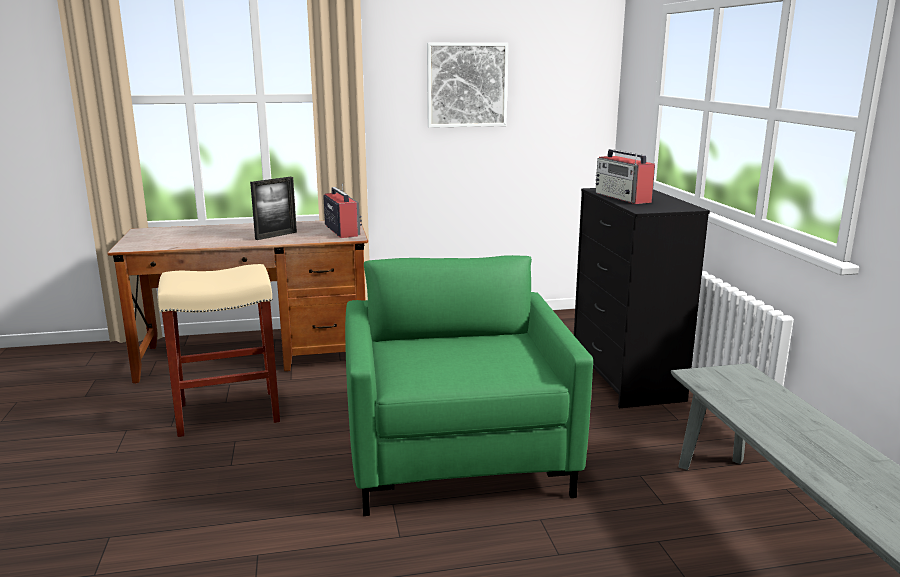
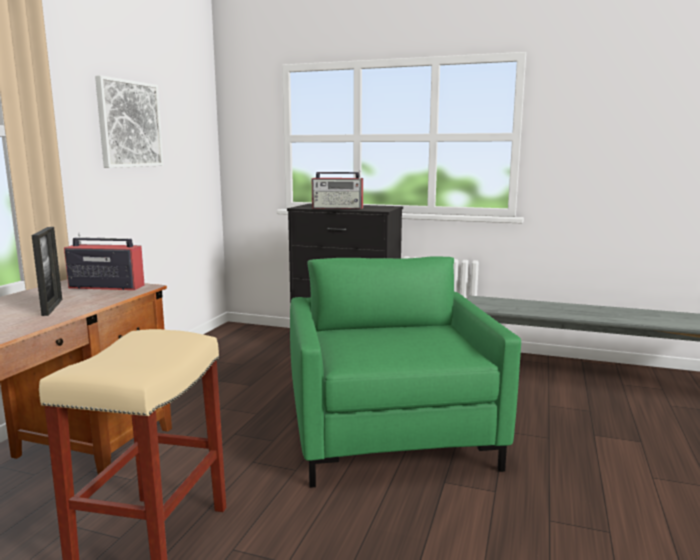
camera: 60 degrees left, 5 degrees down
green armchair [345,255,593,516] -> green armchair turned 60 degrees clockwise [290,256,521,488]

